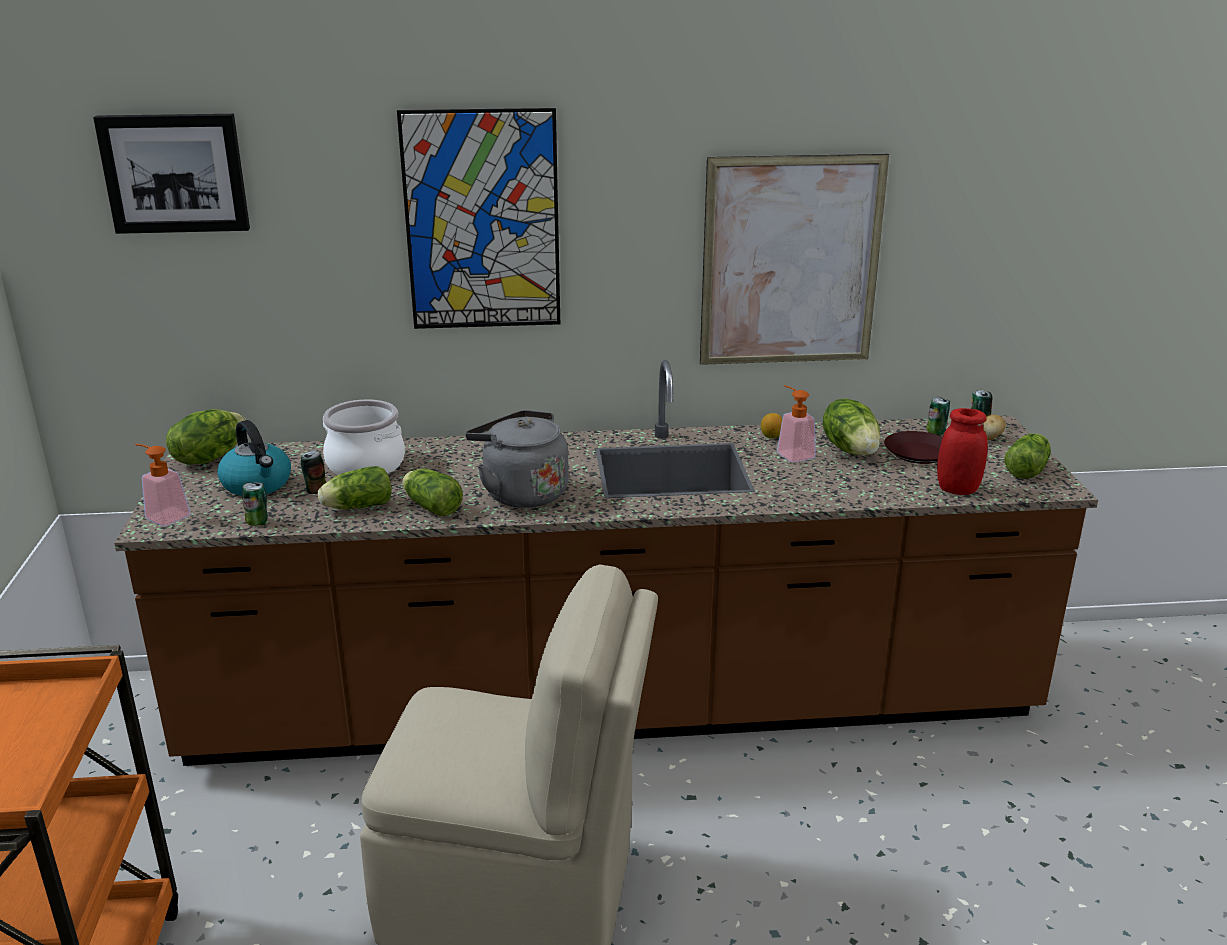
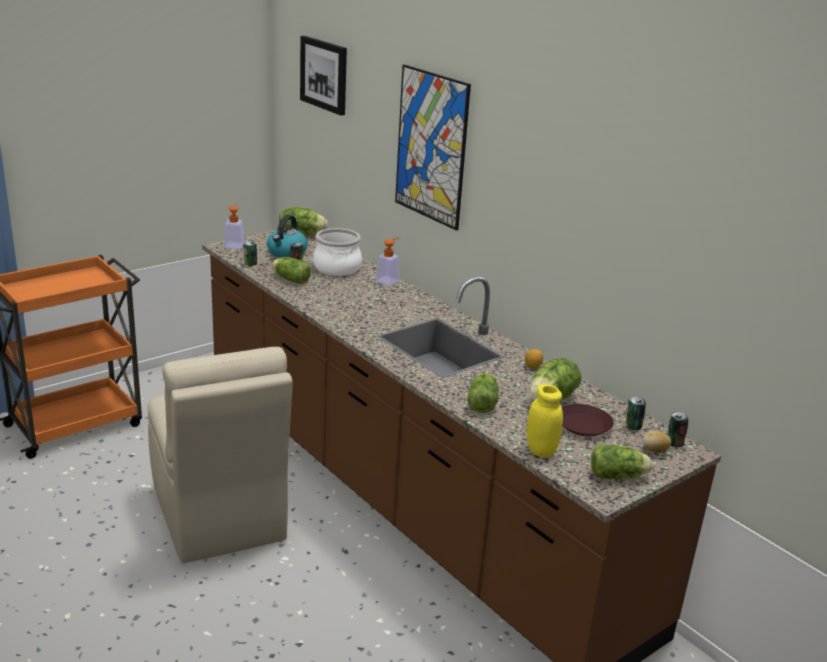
camera: 55 degrees right, 0 degrees up
lettuce [402,469,463,516] -> lettuce moved to [467,373,499,413]
grey kettle [465,410,569,508] -> none
picture [700,154,889,365] -> none
soap dispenser [777,385,816,462] -> soap dispenser moved to [375,238,399,286]
red jar [937,408,988,495] -> yellow jar [526,384,563,457]

